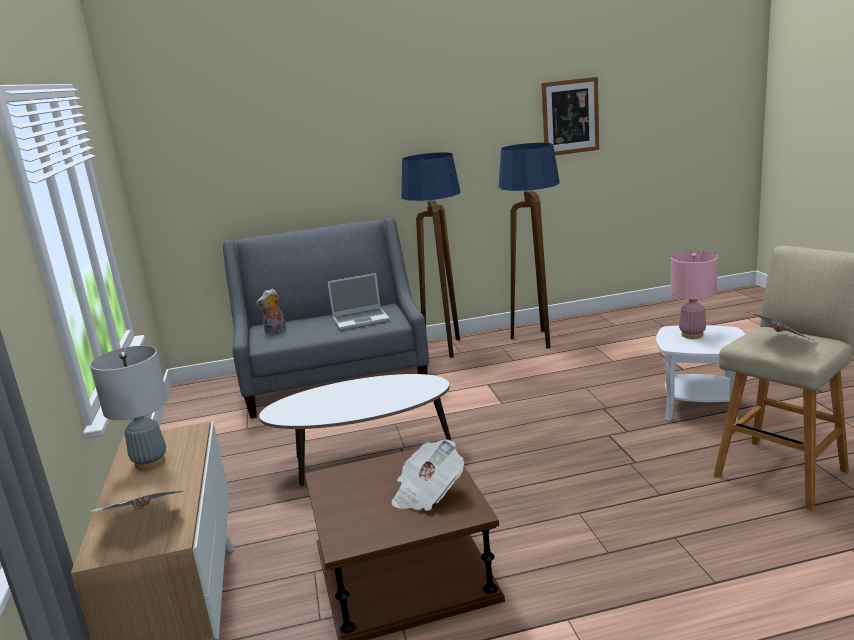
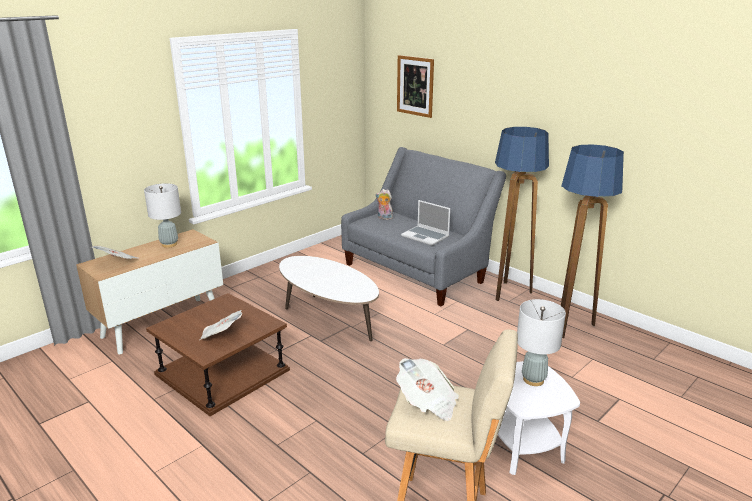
camera: 55 degrees right, 5 degrees up
picture [542,77,599,155] -> picture moved to [397,55,434,118]
pink table lamp [670,251,718,339] -> grey table lamp [517,299,566,386]

